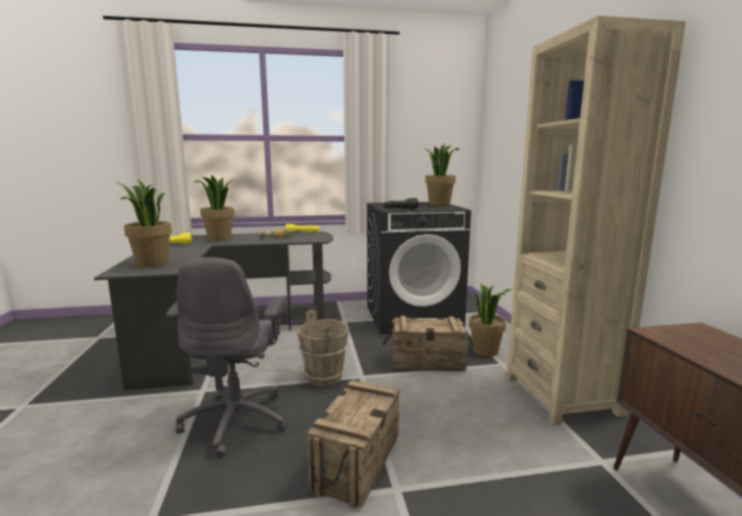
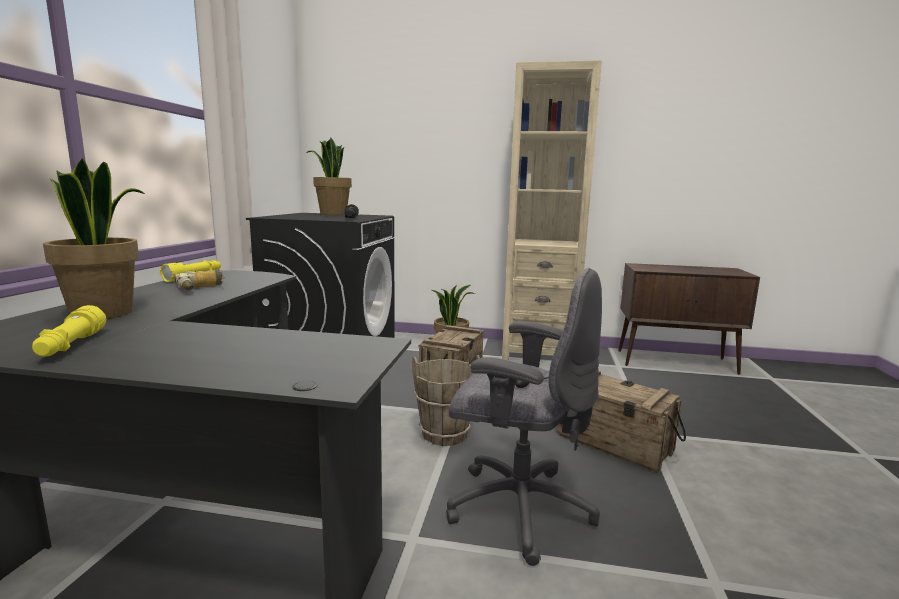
camera: 70 degrees left, 0 degrees up
potted plant [115,180,172,267] -> none

